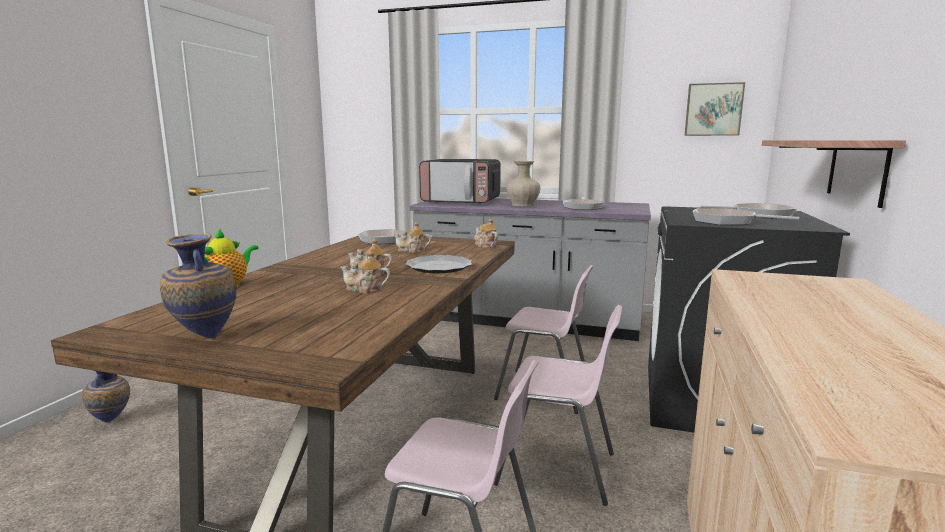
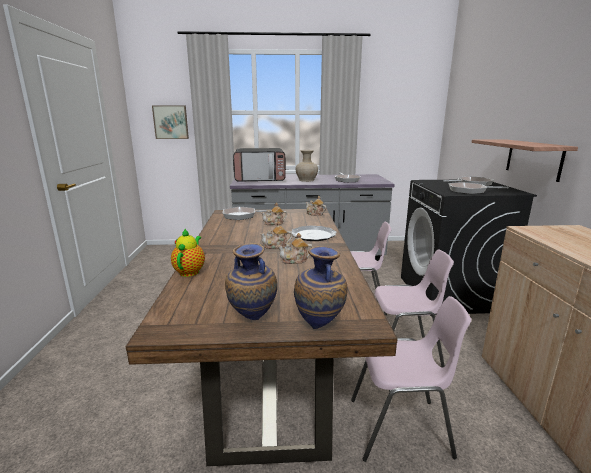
camera: 20 degrees left, 5 degrees up
vase [82,370,130,422] -> vase moved to [294,246,348,329]
picture [684,82,745,136] -> picture moved to [152,105,189,139]

